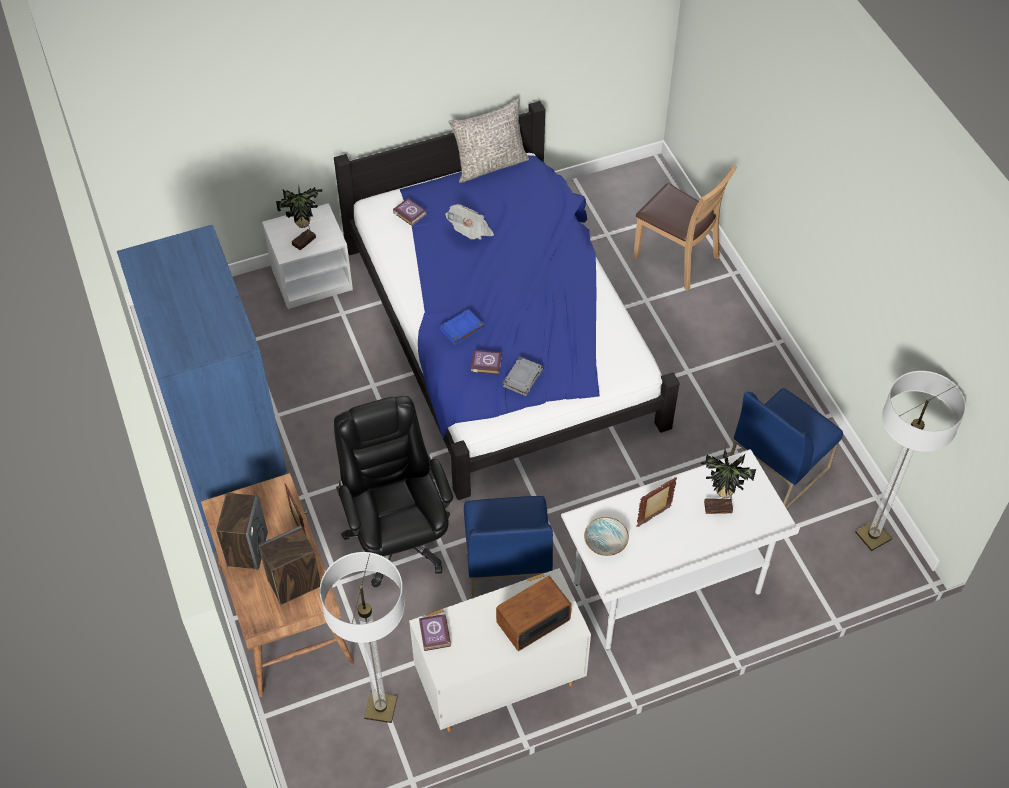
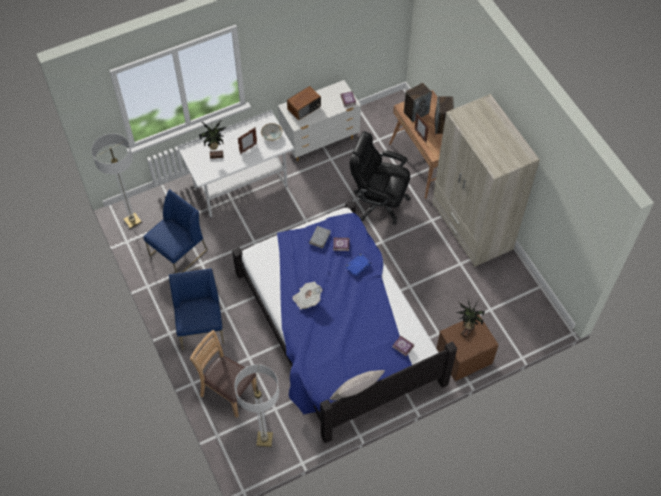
camera: 175 degrees right, 5 degrees up
blue wardrobe [117,225,287,553] -> beige wardrobe [432,94,540,267]
white nightstand [262,203,353,309] -> brown nightstand [436,315,499,381]
floor lamp [320,552,405,723] -> floor lamp moved to [234,364,279,447]
black office chair [334,396,453,587] -> black office chair turned 135 degrees clockwise [350,132,411,225]
newspaper [445,204,494,240] -> newspaper moved to [292,282,322,310]
blue chair [464,496,553,599] -> blue chair moved to [169,268,224,350]

